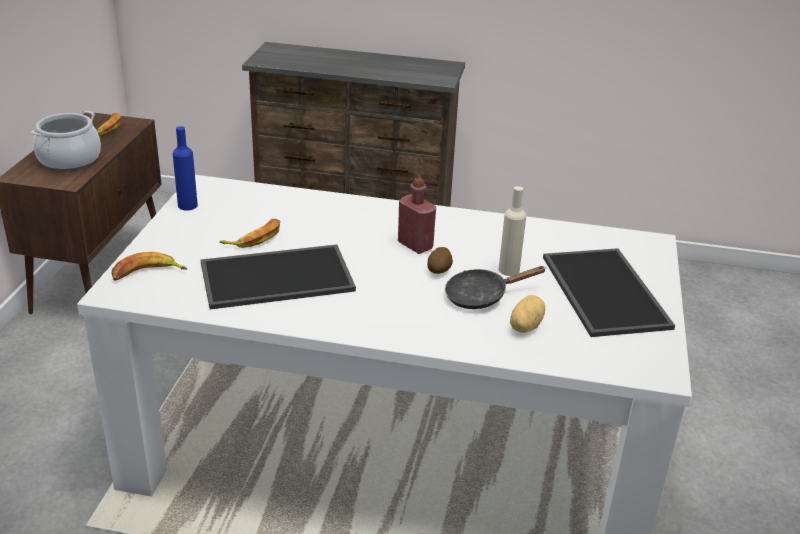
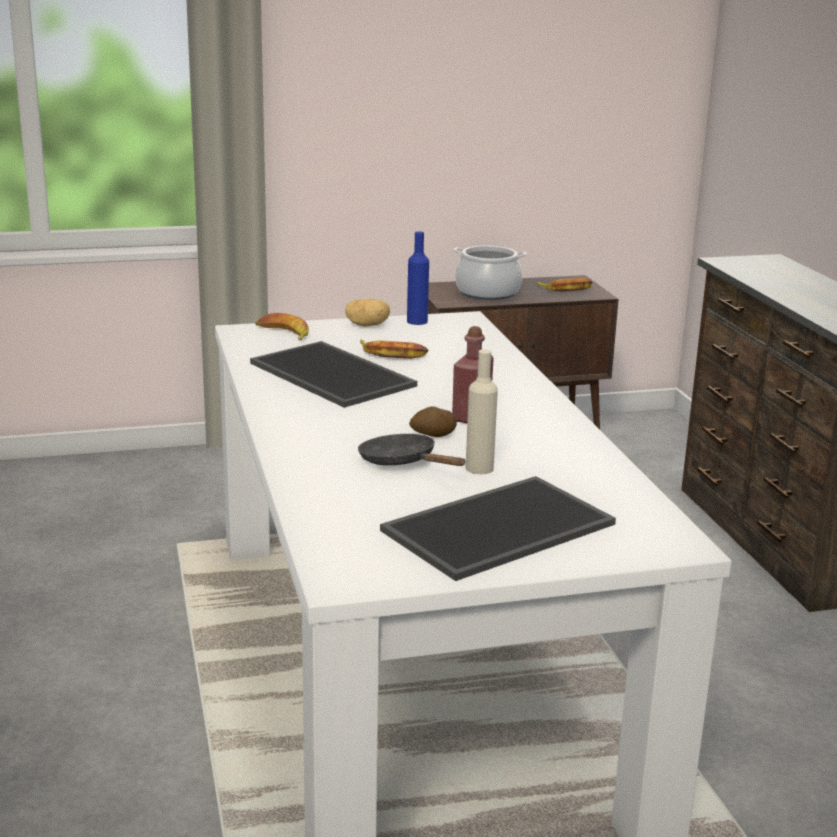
camera: 65 degrees right, 10 degrees down
potato [510,295,545,333] -> potato moved to [345,299,390,327]

